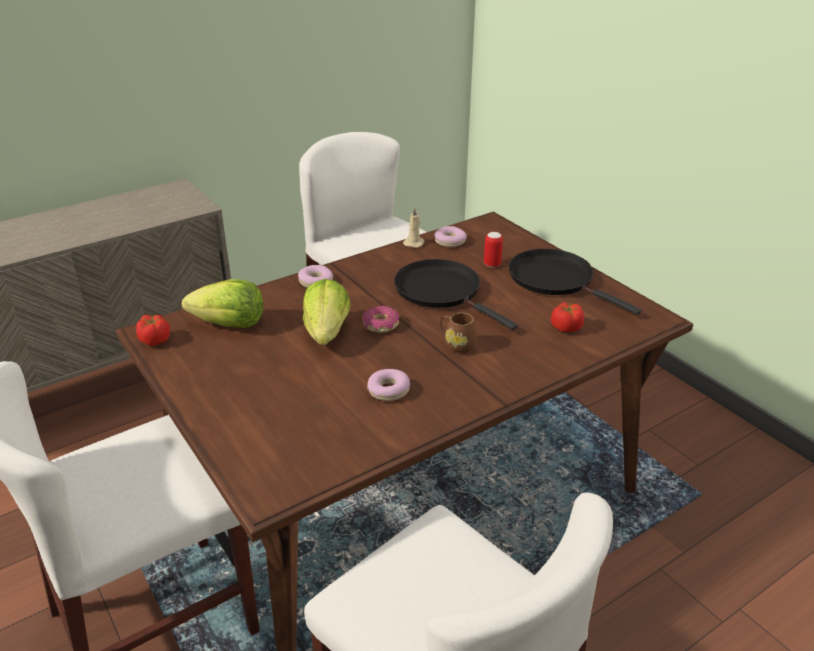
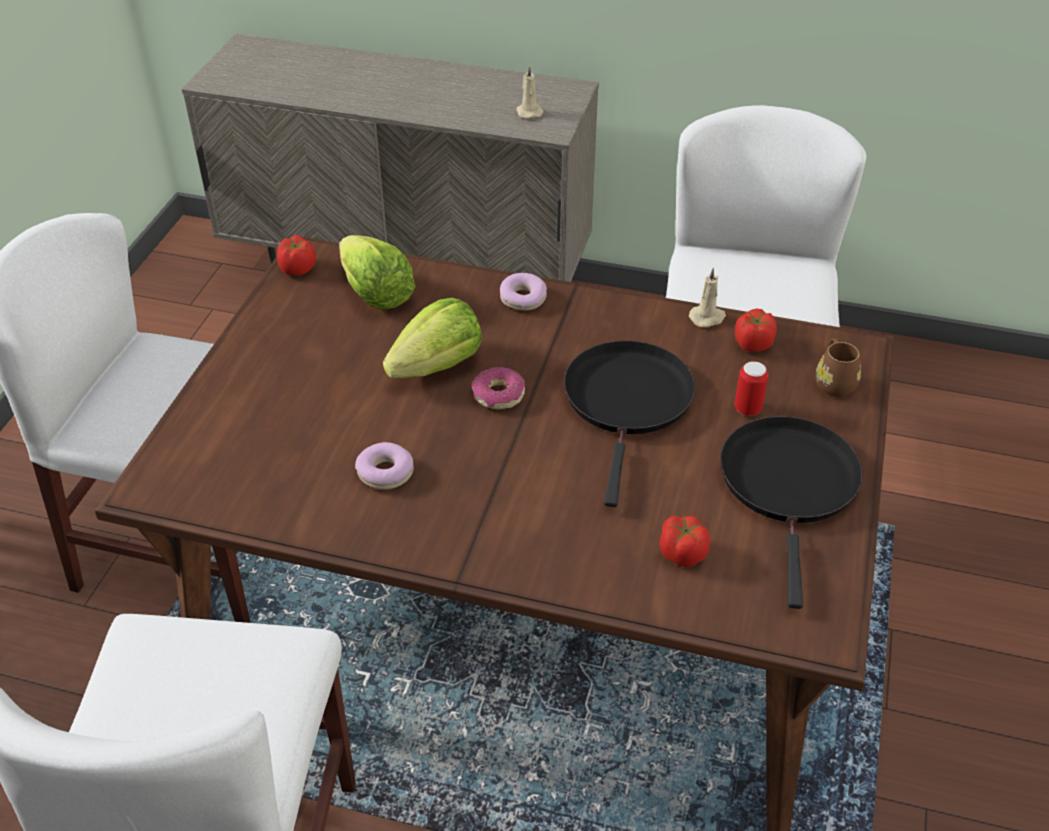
camera: 50 degrees right, 10 degrees up
donut [434,226,467,247] -> tomato [735,308,777,352]
brown mug [439,313,477,353] -> brown mug moved to [815,338,861,397]
none -> beige candle [516,65,544,119]

